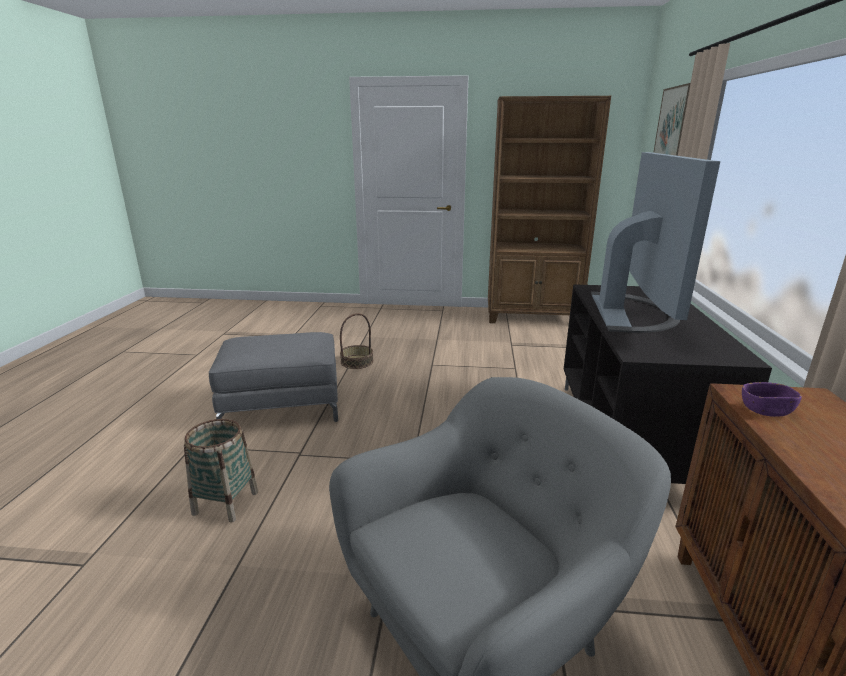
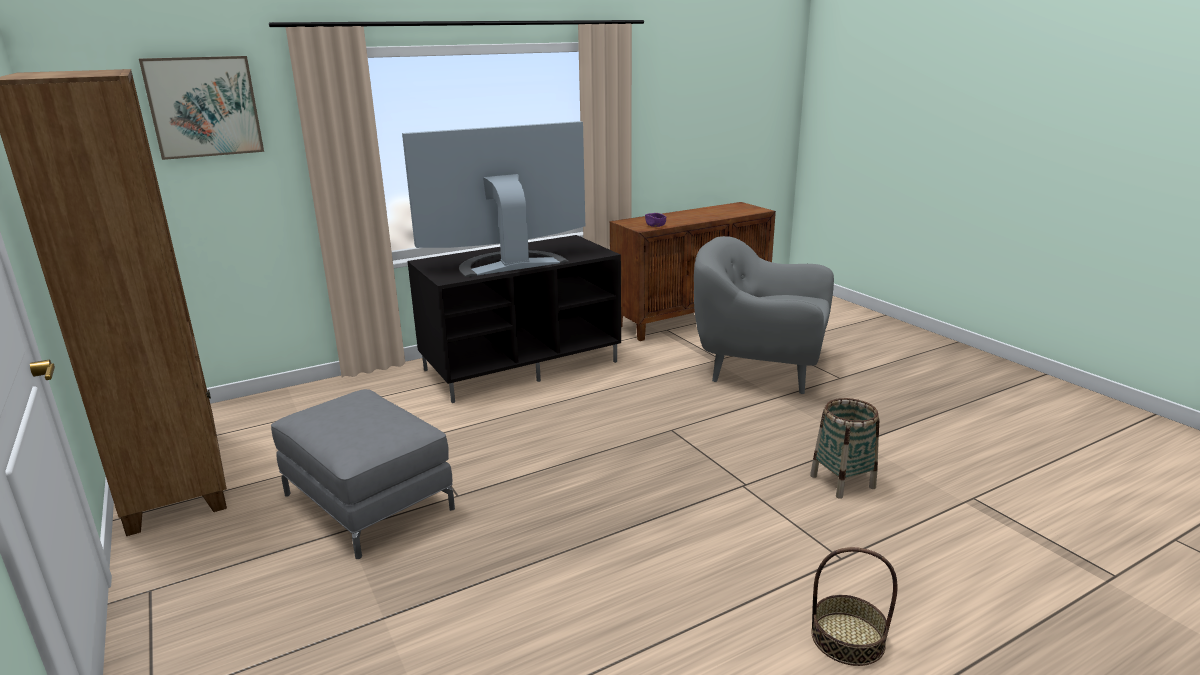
camera: 125 degrees left, 0 degrees up
grey ottoman [209,332,338,422] -> grey ottoman moved to [271,389,455,559]
basket [340,313,373,369] -> basket moved to [811,547,898,666]

